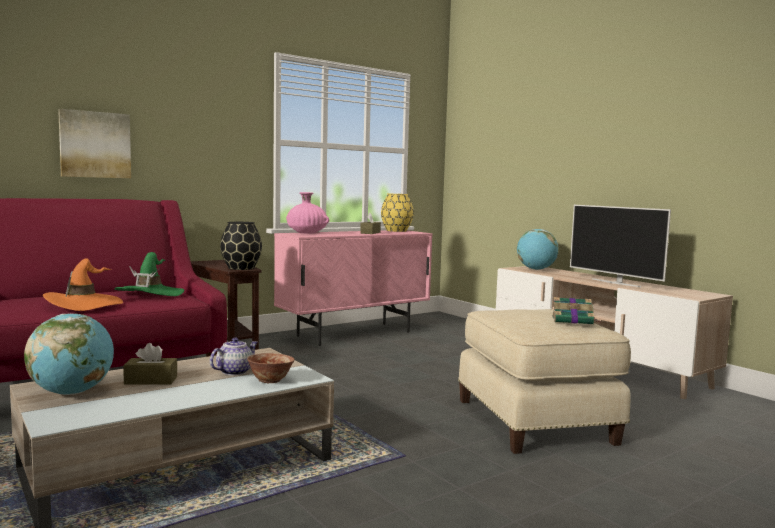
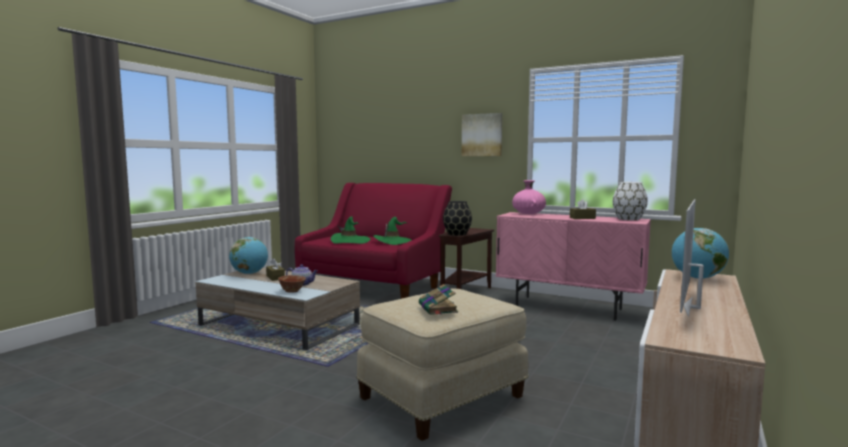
camera: 65 degrees right, 0 degrees up
orange hat [43,258,123,311] -> green hat [331,216,370,244]
picture [58,109,131,178] -> picture moved to [462,113,502,156]
yellow vase [381,194,414,232] -> white vase [613,182,648,220]

